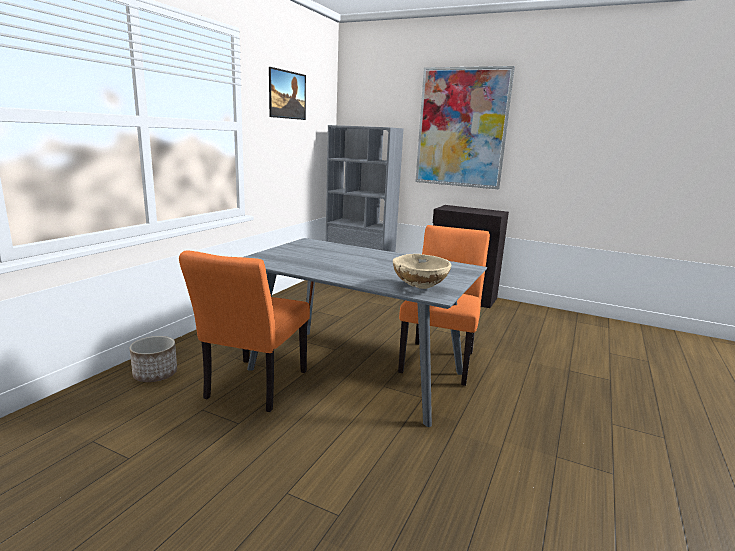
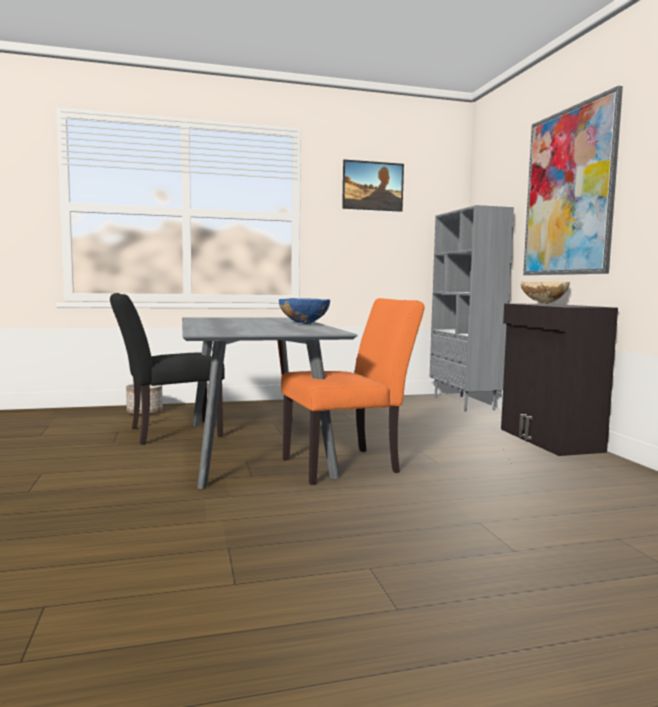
camera: 50 degrees right, 10 degrees down
orange chair [179,250,310,412] -> black chair [110,293,225,445]
beige bowl [393,254,451,289] -> beige bowl moved to [521,281,570,304]
none -> blue bowl [279,298,330,324]

